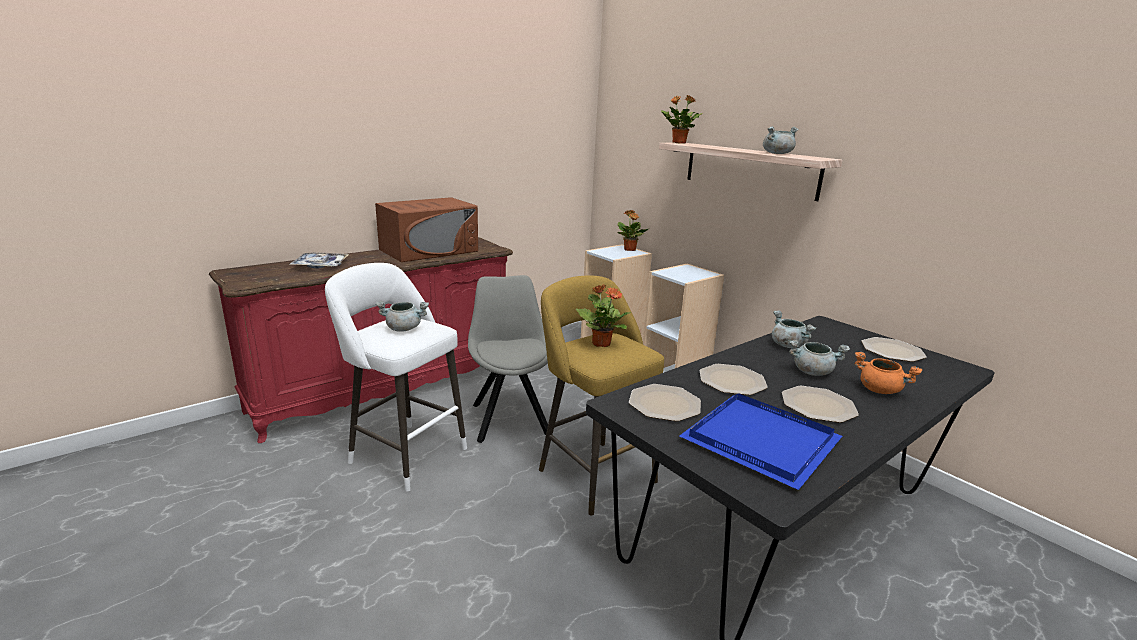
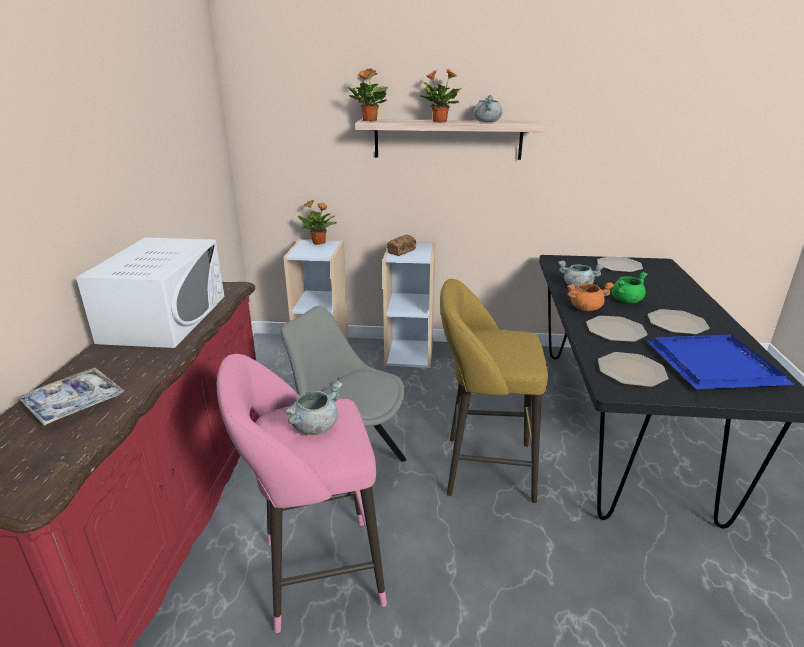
camera: 45 degrees left, 5 degrees up
white stool [325,263,467,492] -> pink stool [217,354,387,633]
brown microwave [375,197,478,262] -> white microwave [76,237,225,348]
potted plant [576,284,631,347] -> potted plant moved to [420,69,462,122]
grey cooking pot [789,340,850,376] -> green cooking pot [611,272,648,303]
orange cooking pot [855,352,922,394] -> orange cooking pot moved to [567,283,614,311]
none -> bread [387,235,416,256]

